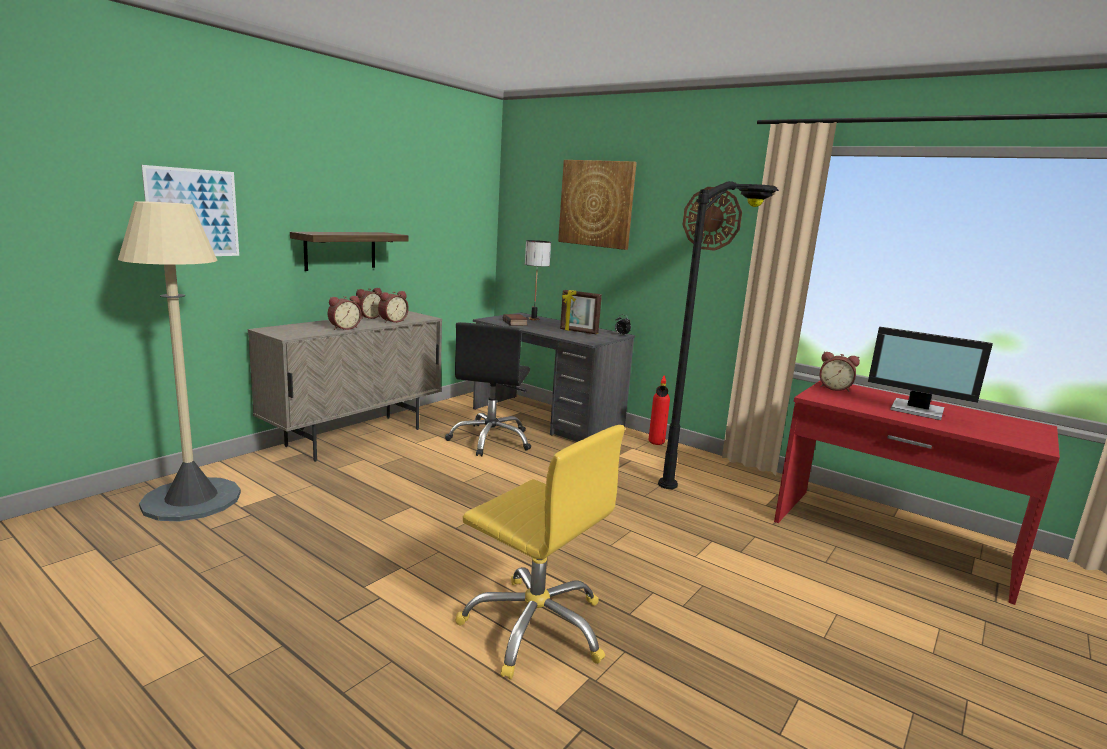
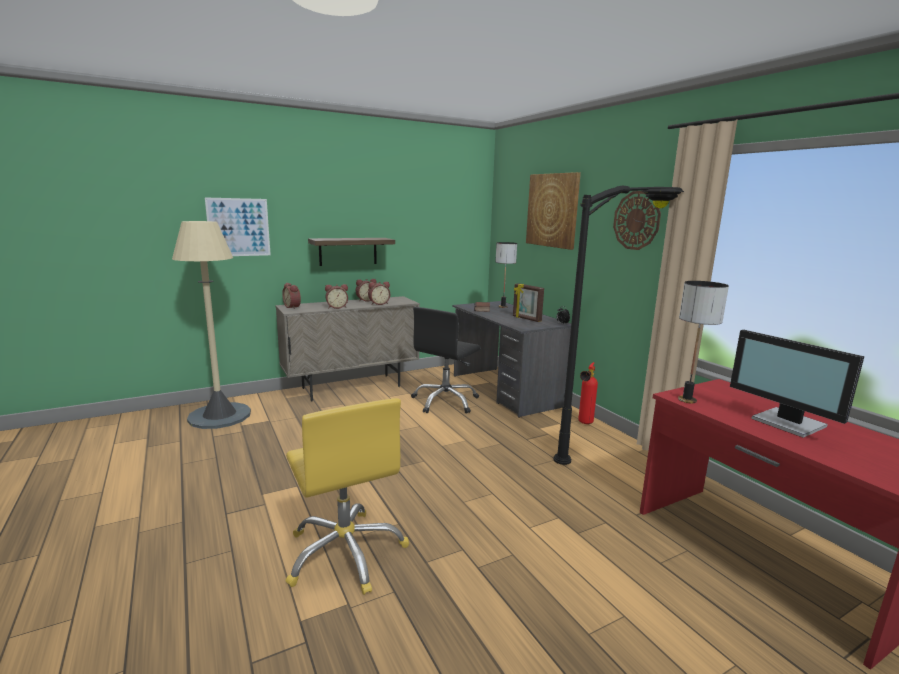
camera: 25 degrees right, 0 degrees up
alarm clock [820,351,860,392] -> alarm clock moved to [282,283,301,309]
none -> table lamp [678,281,729,403]

